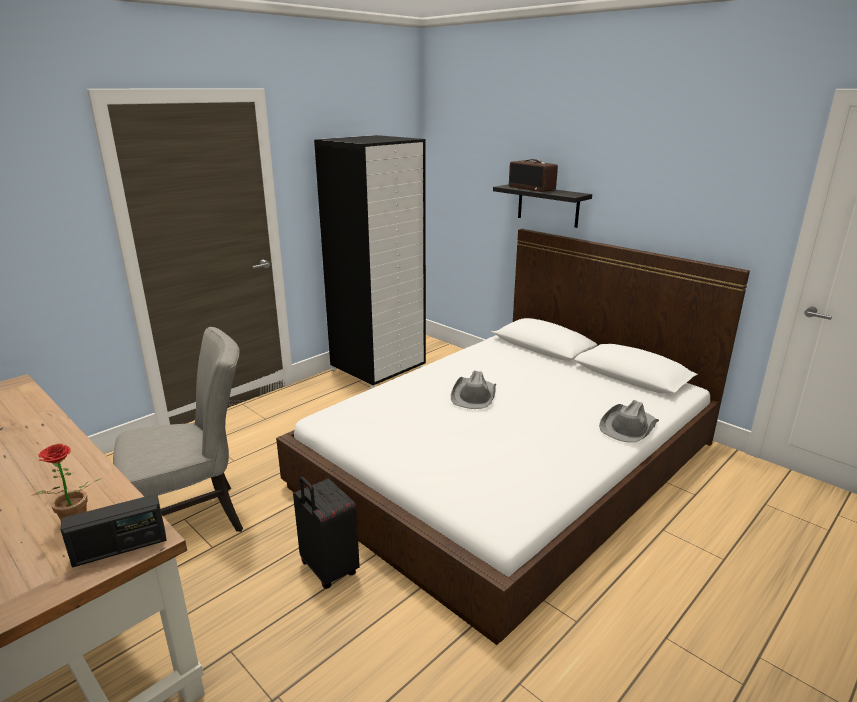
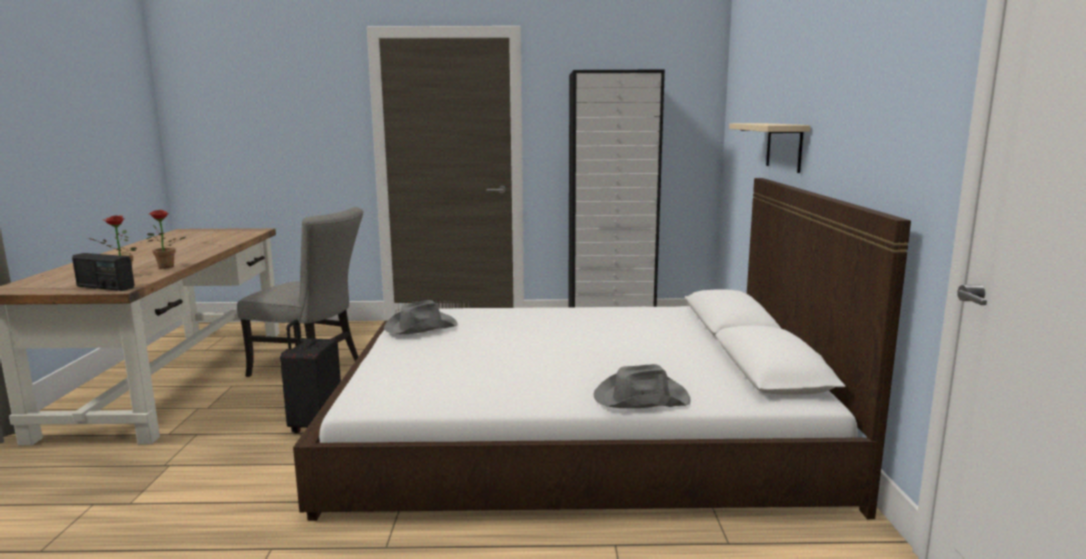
camera: 45 degrees right, 10 degrees down
grey hat [451,370,496,409] -> grey hat moved to [384,300,458,334]
black shelf [493,184,592,228] -> beige shelf [729,123,811,173]
radio [509,159,558,192] -> none
none -> potted plant [147,210,185,269]

